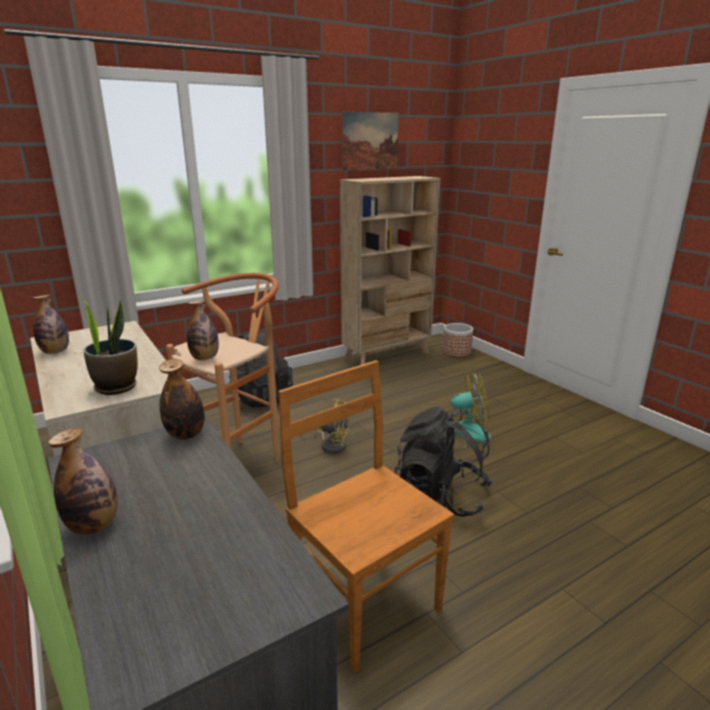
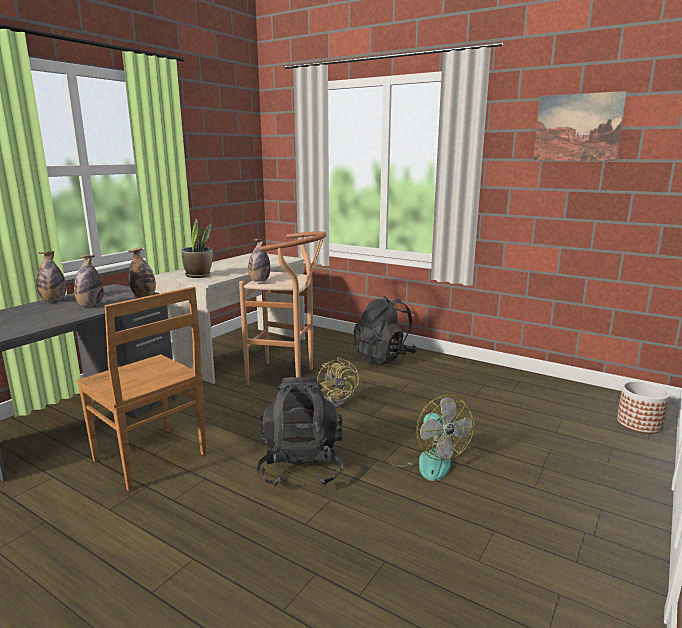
camera: 65 degrees right, 5 degrees down
bottle [33,295,69,354] -> bottle moved to [74,255,103,307]
brown chair [278,360,454,673] -> brown chair turned 105 degrees clockwise [76,287,207,491]
beige bookcase [340,176,440,365] -> none

